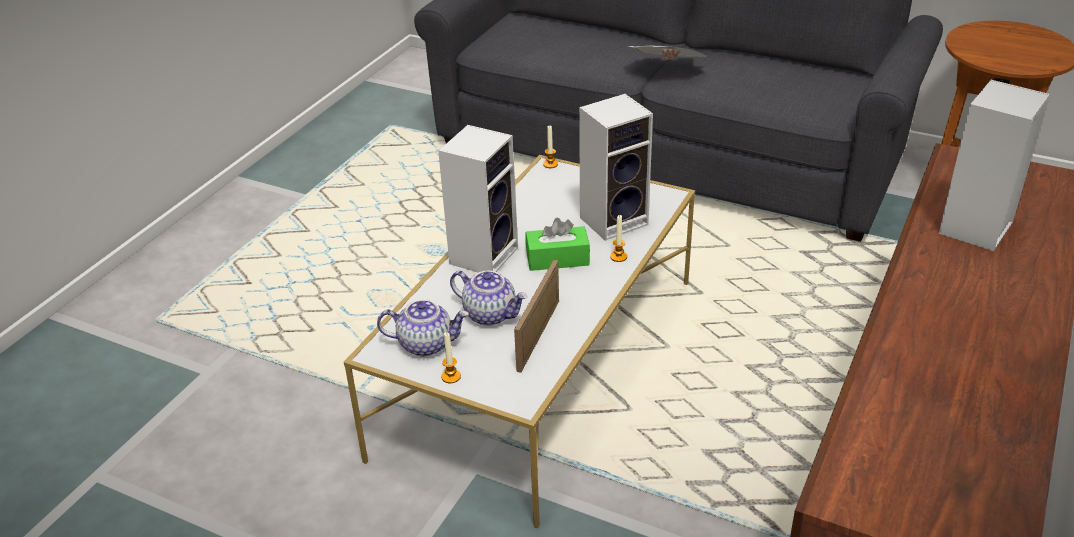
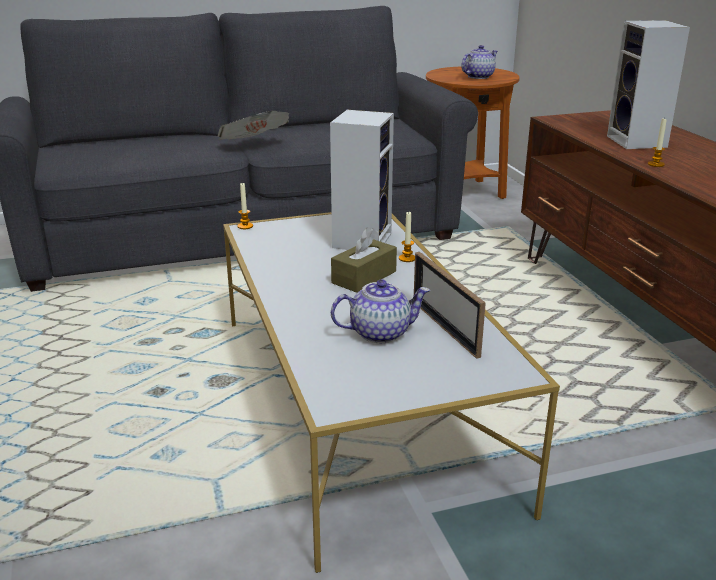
camera: 45 degrees left, 10 degrees down
teapot [377,299,469,356] -> teapot moved to [461,45,498,79]
speaker [438,125,518,273] -> none
candle [441,332,461,383] -> candle moved to [648,117,667,167]
green tissue box [525,218,590,271] -> brown tissue box [331,228,397,293]

